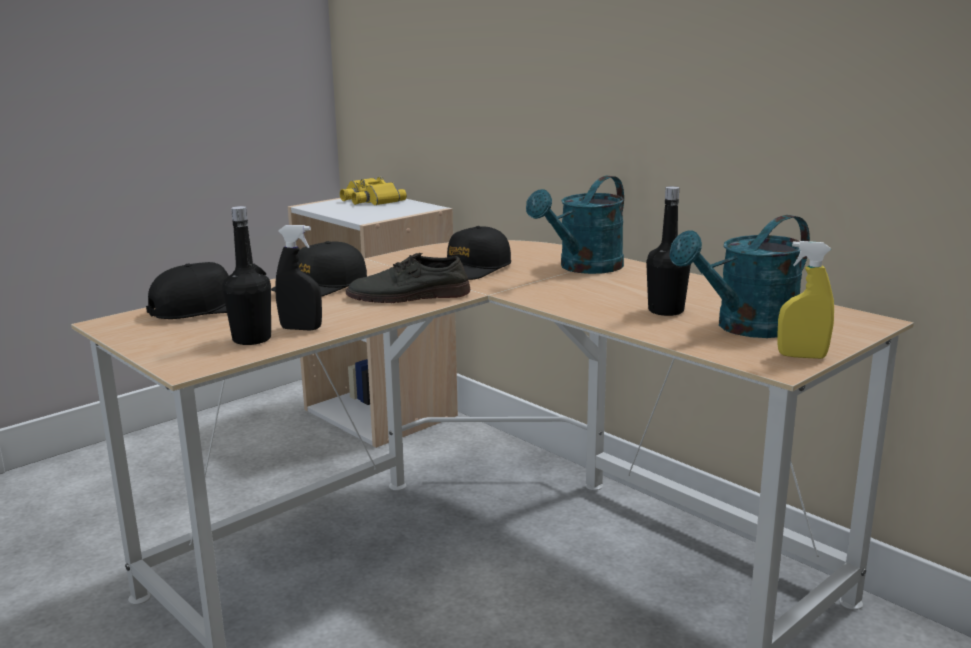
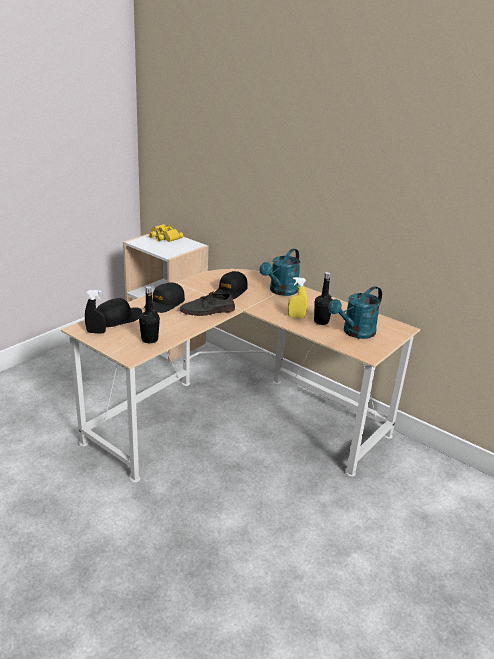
camera: 10 degrees left, 10 degrees up
black spray bottle [275,225,322,331] -> black spray bottle moved to [85,290,106,334]
yellow spray bottle [777,241,834,359] -> yellow spray bottle moved to [288,277,307,318]

